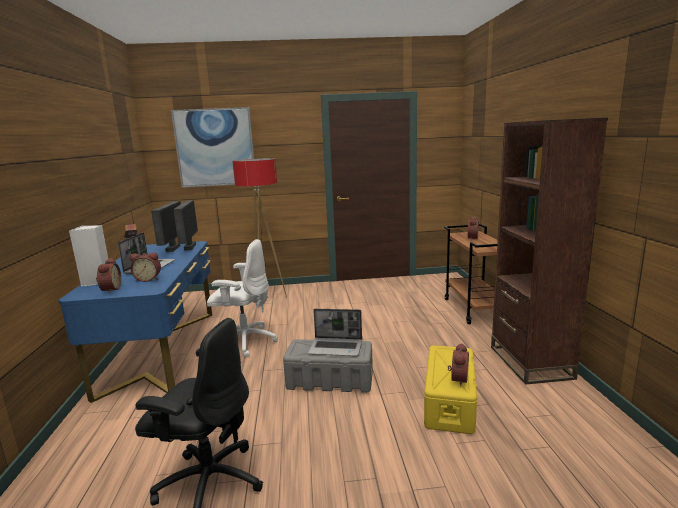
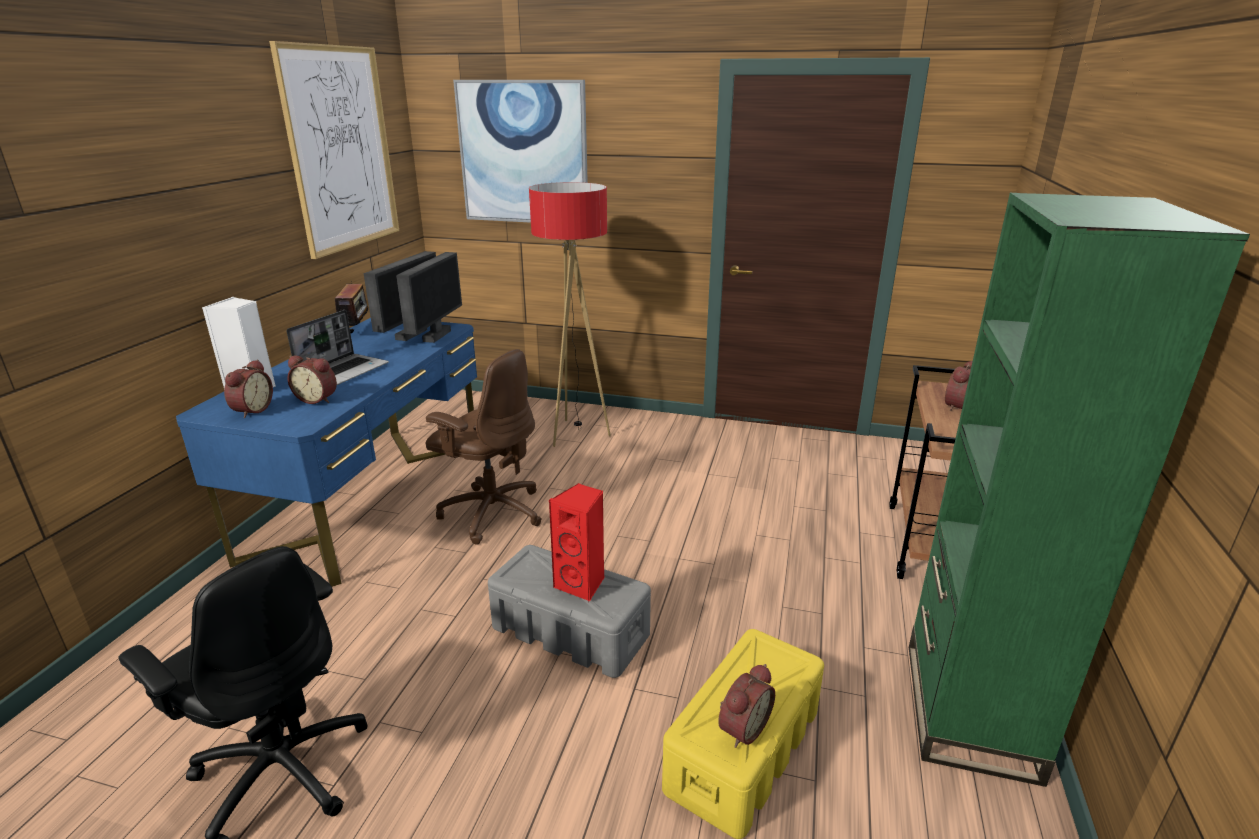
camera: 20 degrees right, 10 degrees up
white office chair [207,239,278,357] -> brown office chair [426,349,542,545]
laptop [308,309,362,356] -> red speaker [549,483,605,602]
brown bookcase [491,118,608,385] -> green bookcase [909,193,1250,787]
none -> picture [269,41,399,259]

